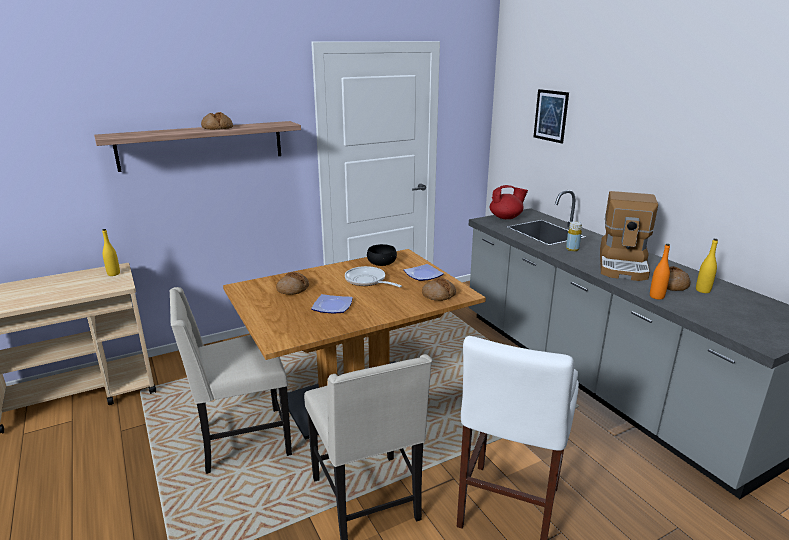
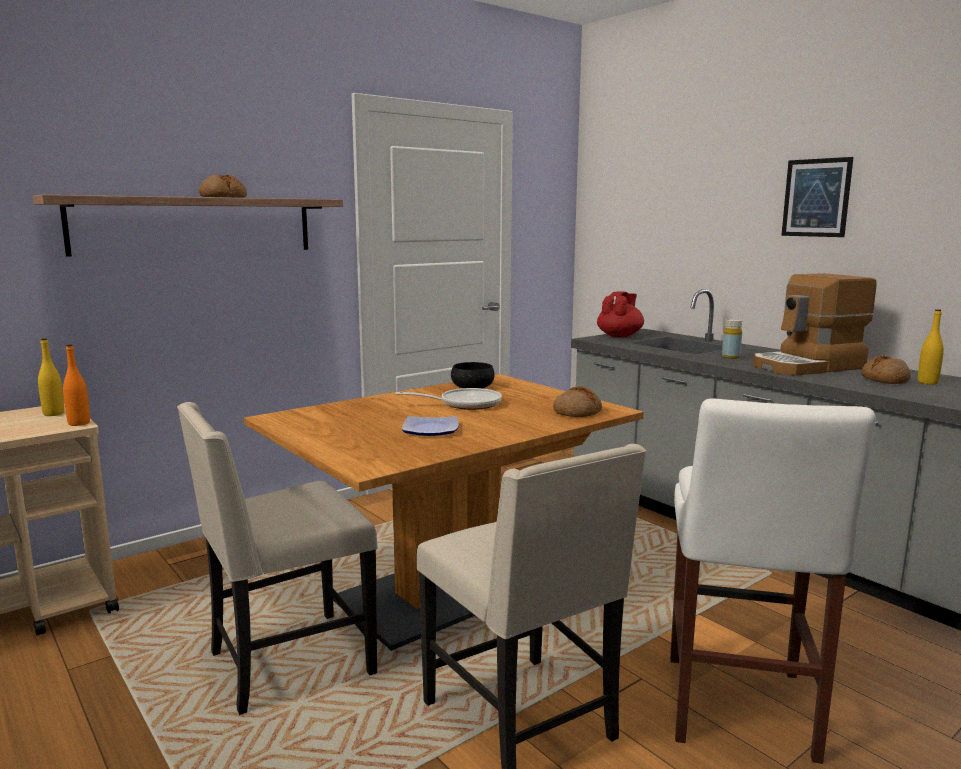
camera: 10 degrees left, 10 degrees down
bread [276,272,309,295] -> none
frying pan [345,266,402,287] -> frying pan turned 135 degrees clockwise [396,388,502,410]
plate [404,264,444,281] -> none
red teapot [490,185,528,219] -> red teapot turned 45 degrees counterclockwise [597,292,644,337]
picture [533,89,569,144] -> picture moved to [781,157,854,237]
coffee machine [600,191,658,281] -> coffee machine turned 60 degrees clockwise [753,273,876,376]
orange bottle [650,244,670,300] -> orange bottle moved to [63,344,90,426]

